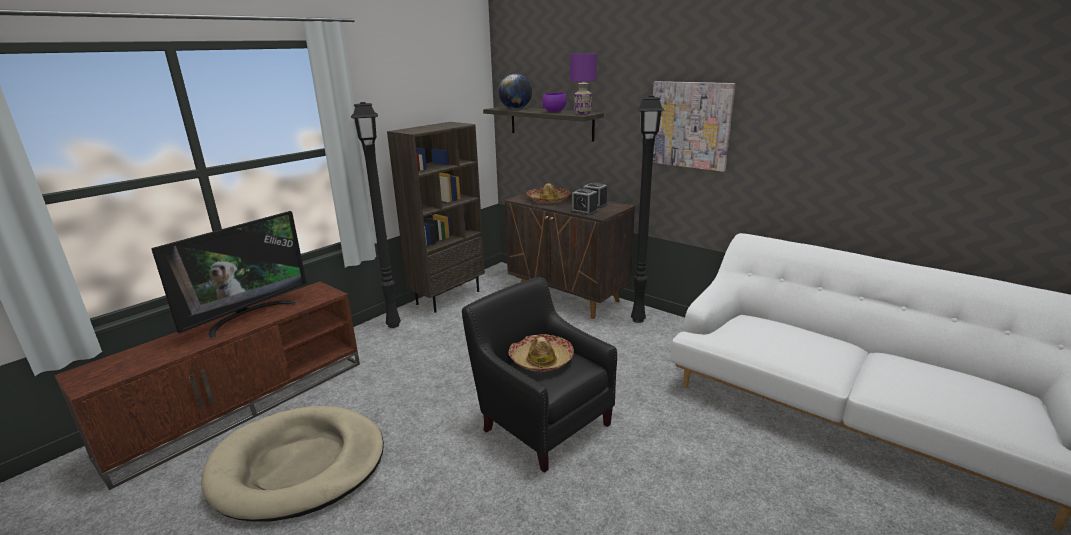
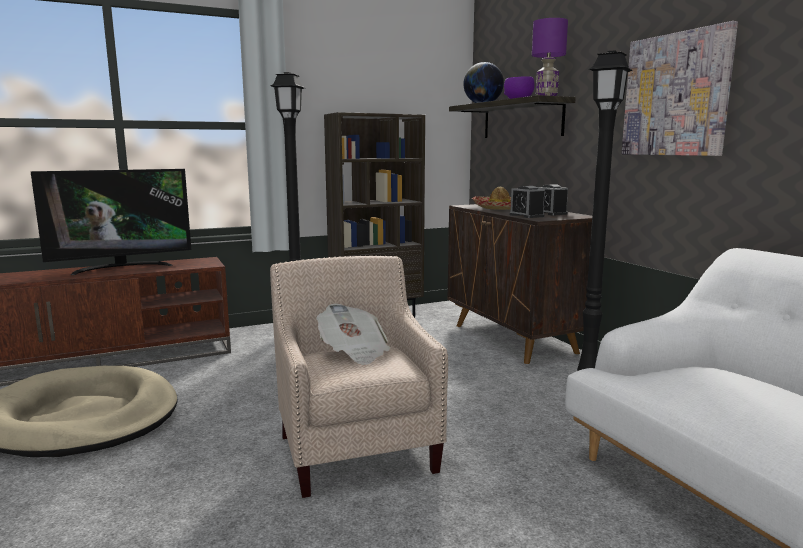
camera: 25 degrees right, 10 degrees down
black armchair [462,277,617,473] -> beige armchair [270,256,448,498]
hat [509,334,574,372] -> newspaper [316,303,391,365]

